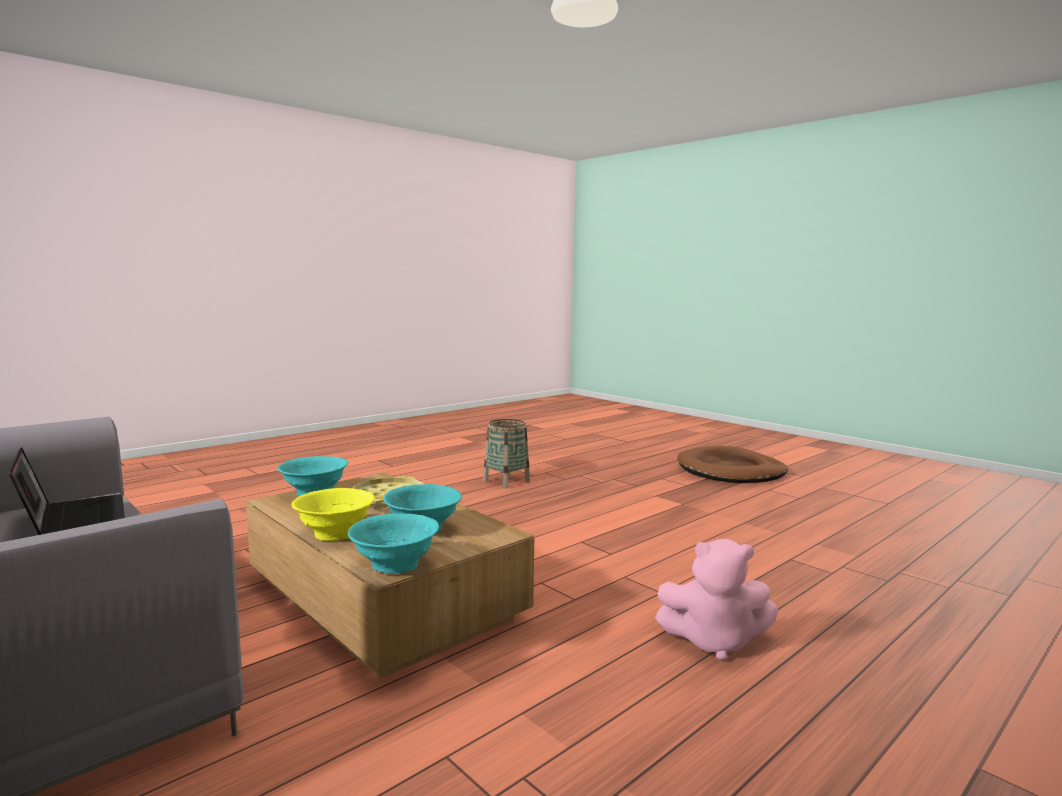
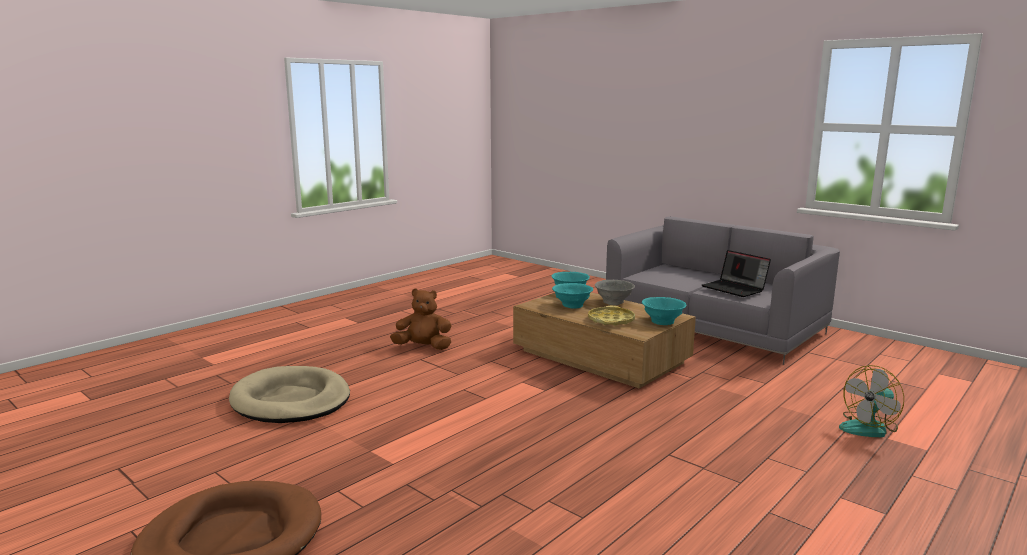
camera: 175 degrees right, 5 degrees up
yellow bowl [292,488,375,541] -> grey bowl [595,280,635,305]
basket [483,419,530,488] -> none
pink plush toy [655,539,778,661] -> brown plush toy [390,288,452,350]
none -> beige dog bed [229,366,350,423]
none -> fan [839,365,904,437]

